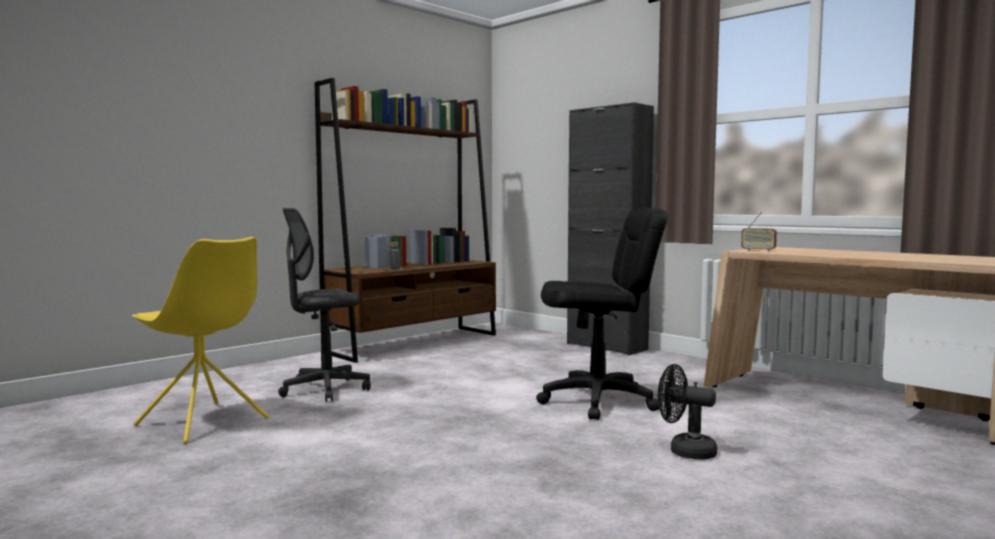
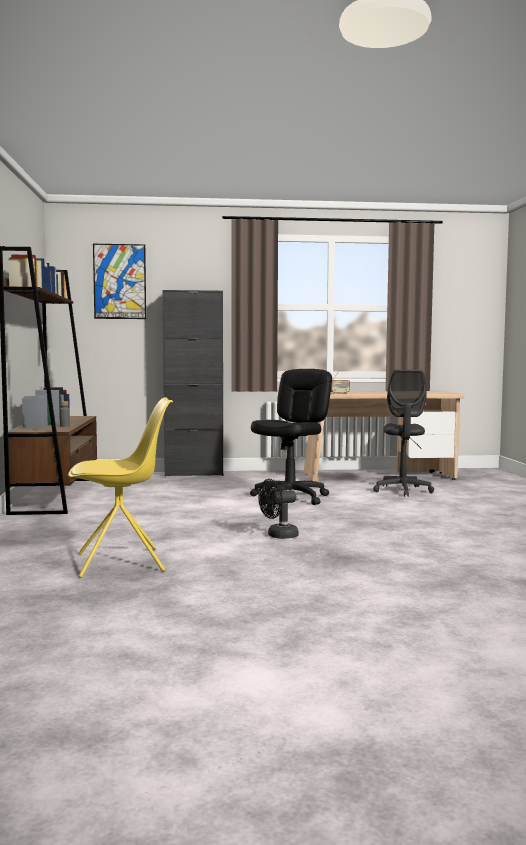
camera: 50 degrees left, 0 degrees up
grey office chair [278,208,371,402] -> grey office chair moved to [373,369,434,497]
black fan [658,364,717,460] -> black fan moved to [258,479,299,539]
none -> picture [93,244,146,319]

